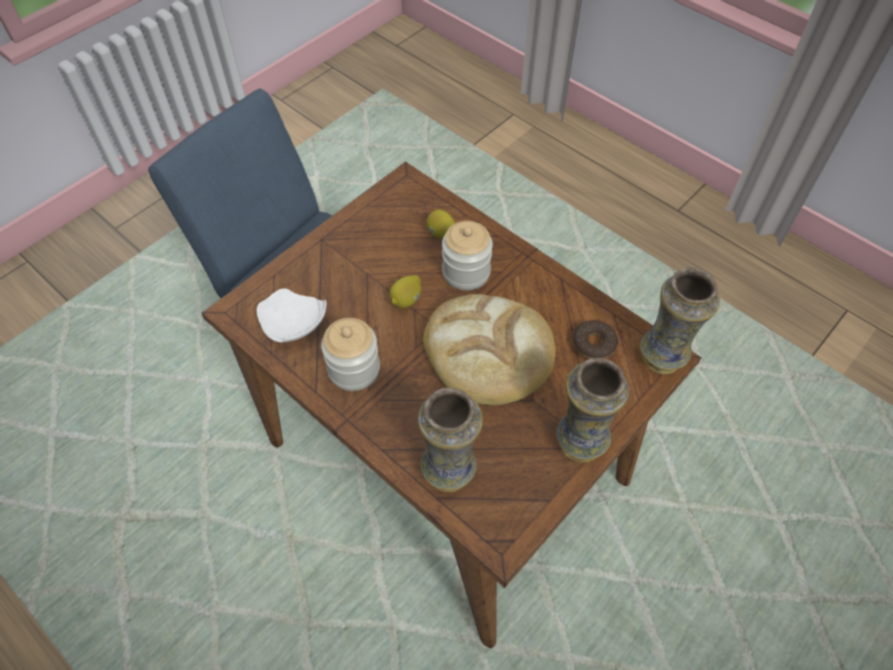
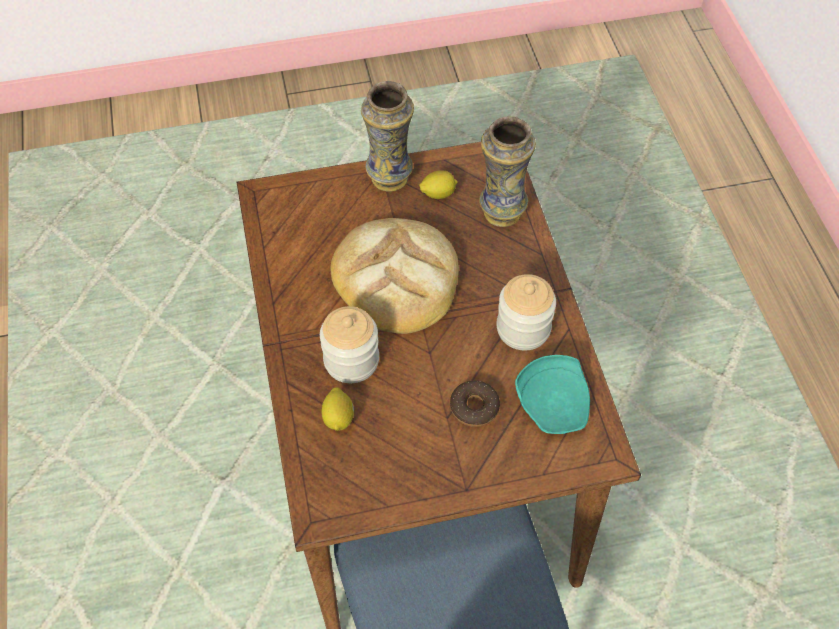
camera: 145 degrees left, 0 degrees up
white plate [256,288,327,342] -> turquoise plate [515,355,590,434]
lemon [390,275,421,308] -> lemon moved to [419,170,458,199]
donut [572,320,618,359] -> donut moved to [450,380,500,427]
vase [640,268,720,375] -> none

